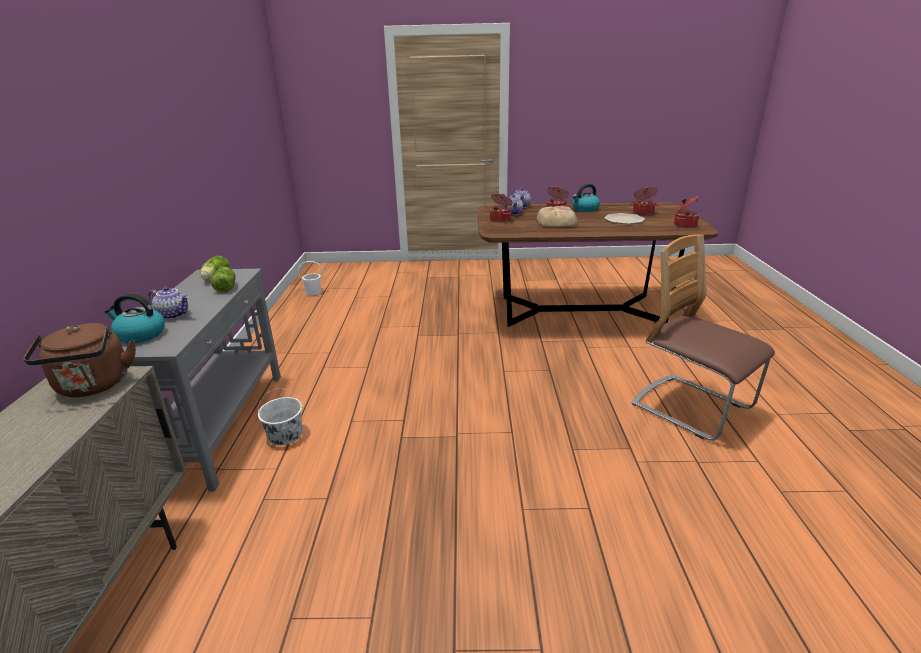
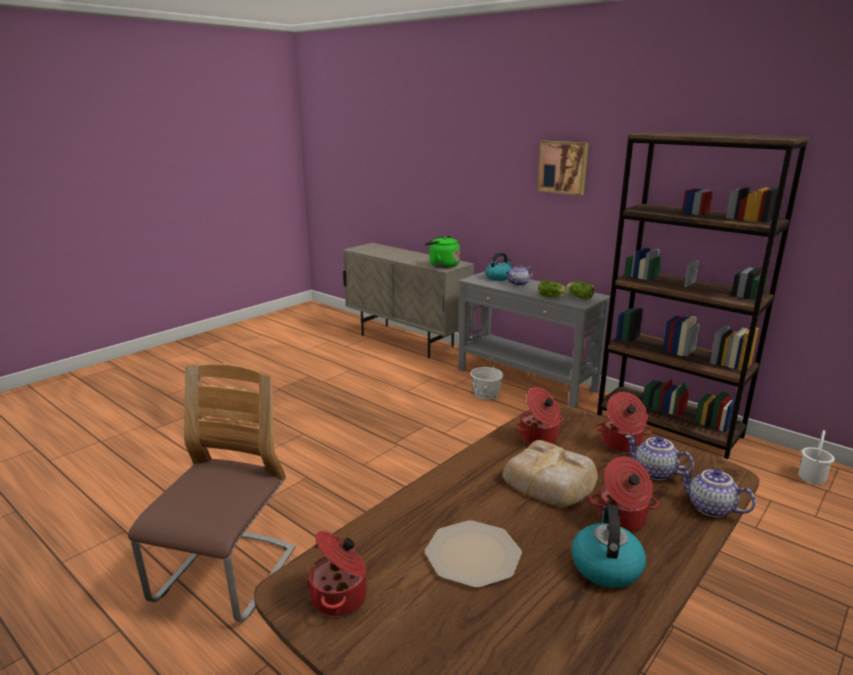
camera: 130 degrees right, 5 degrees down
brown kettle [23,323,136,397] -> green kettle [424,236,460,268]
cooking pot [630,187,660,215] -> cooking pot moved to [516,387,564,444]
chair [632,235,775,441] -> chair turned 75 degrees counterclockwise [128,363,296,622]
none -> picture [537,141,588,196]
none -> brown bookcase [597,132,810,459]

